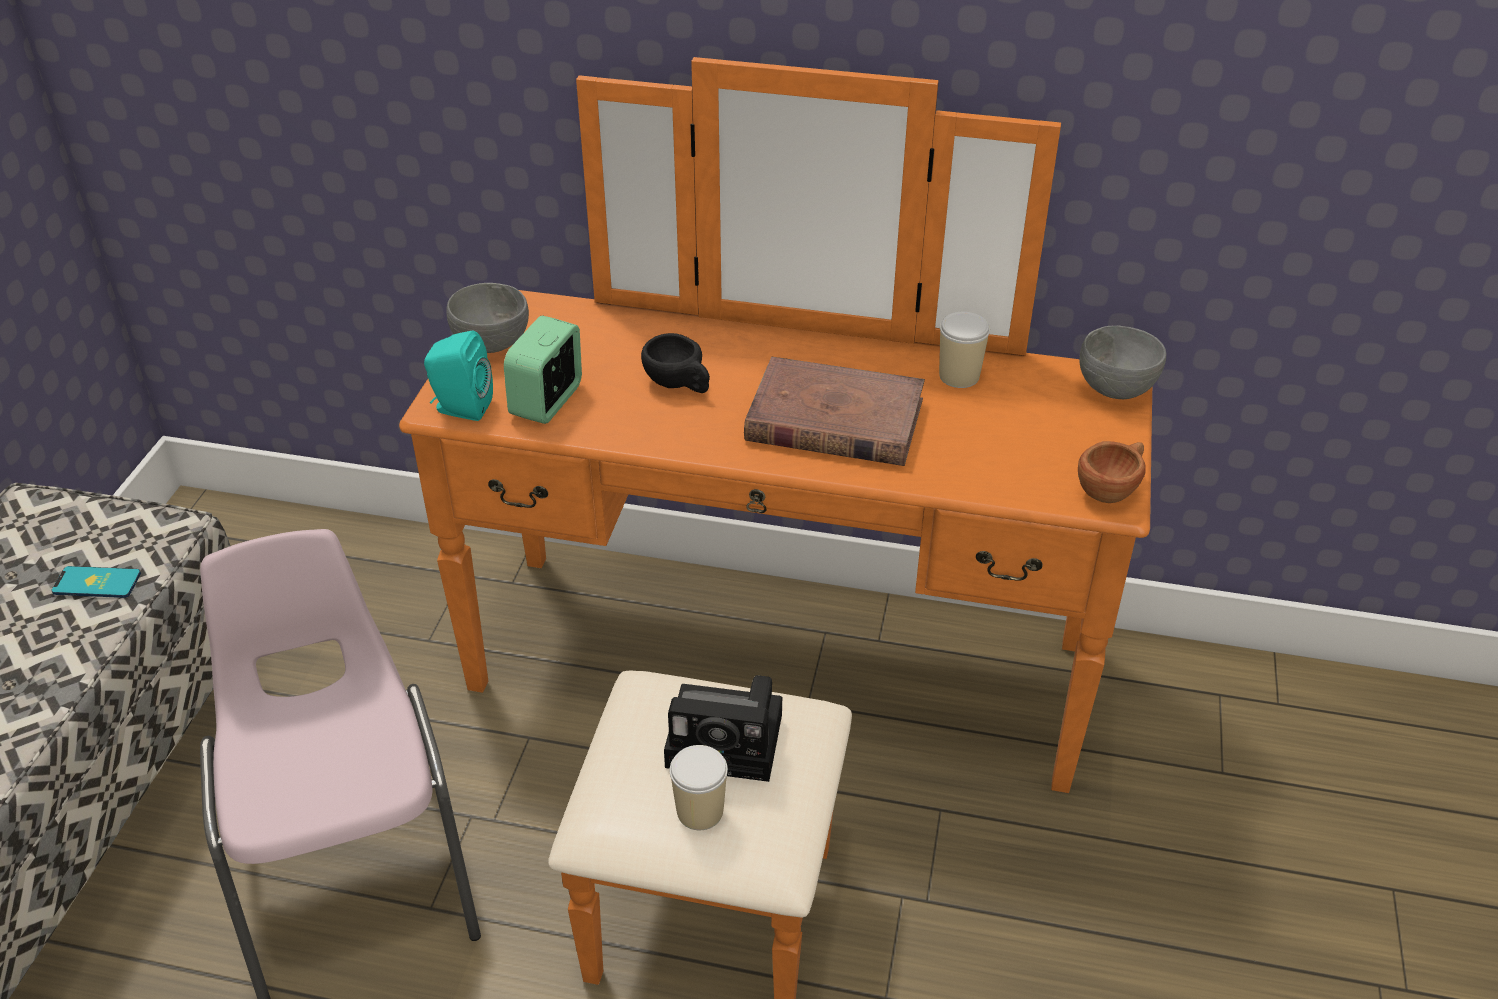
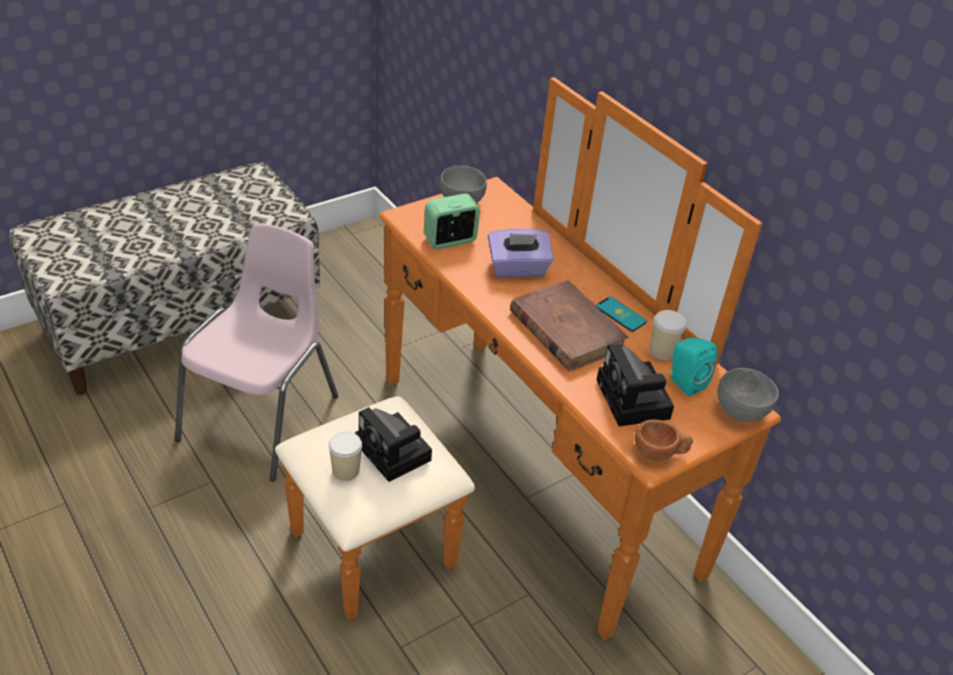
camera: 40 degrees right, 0 degrees up
phone [51,566,141,598] -> phone moved to [596,296,647,332]
turquoise speaker [424,330,493,421] -> turquoise speaker moved to [669,337,718,396]
black cup [641,333,710,393] -> purple tissue box [488,228,553,278]
none -> camera [597,344,674,426]

